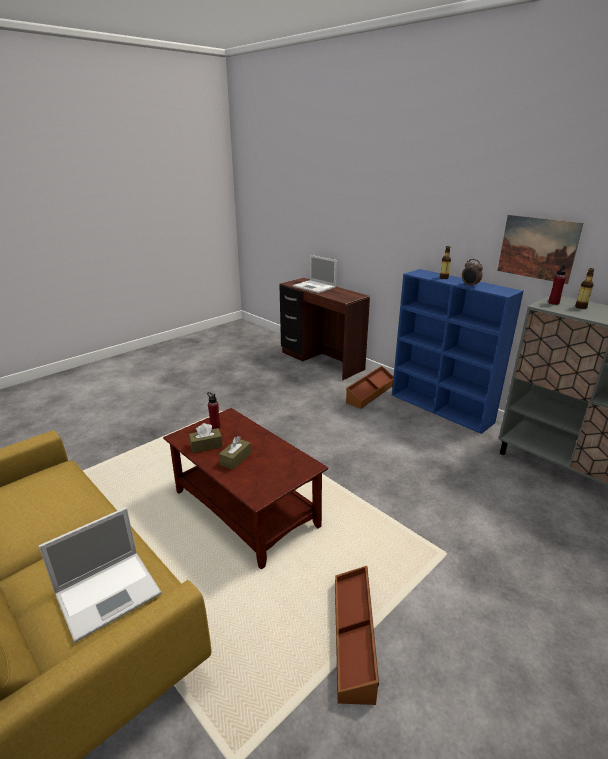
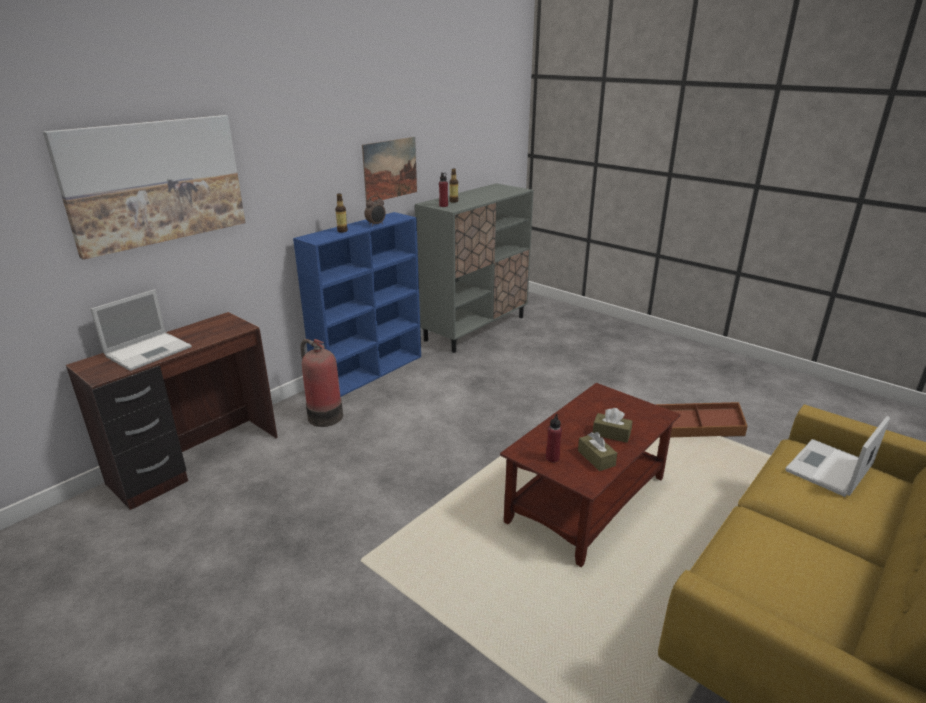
camera: 95 degrees left, 0 degrees up
laptop [39,507,162,643] -> laptop turned 90 degrees counterclockwise [785,416,890,497]
brown storage box [346,366,394,409] -> fire extinguisher [301,339,343,427]
none -> picture [43,115,245,260]

